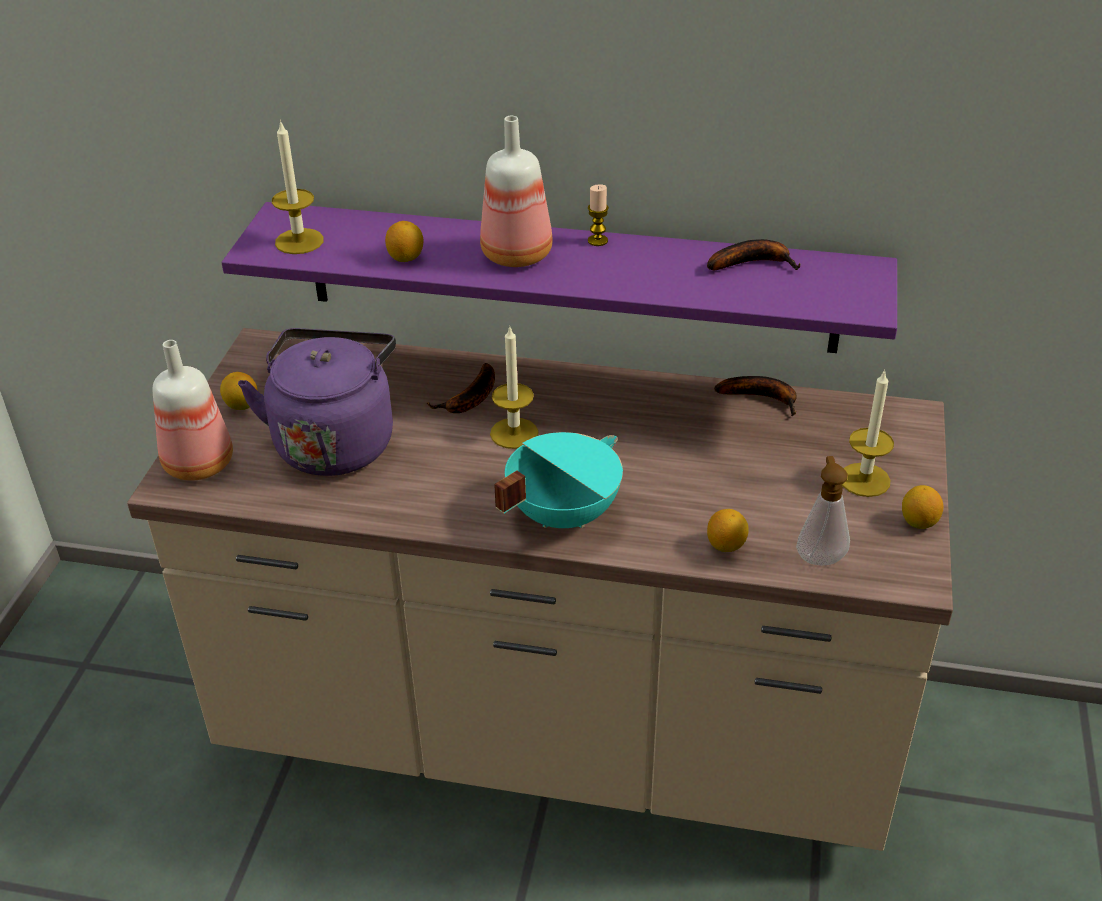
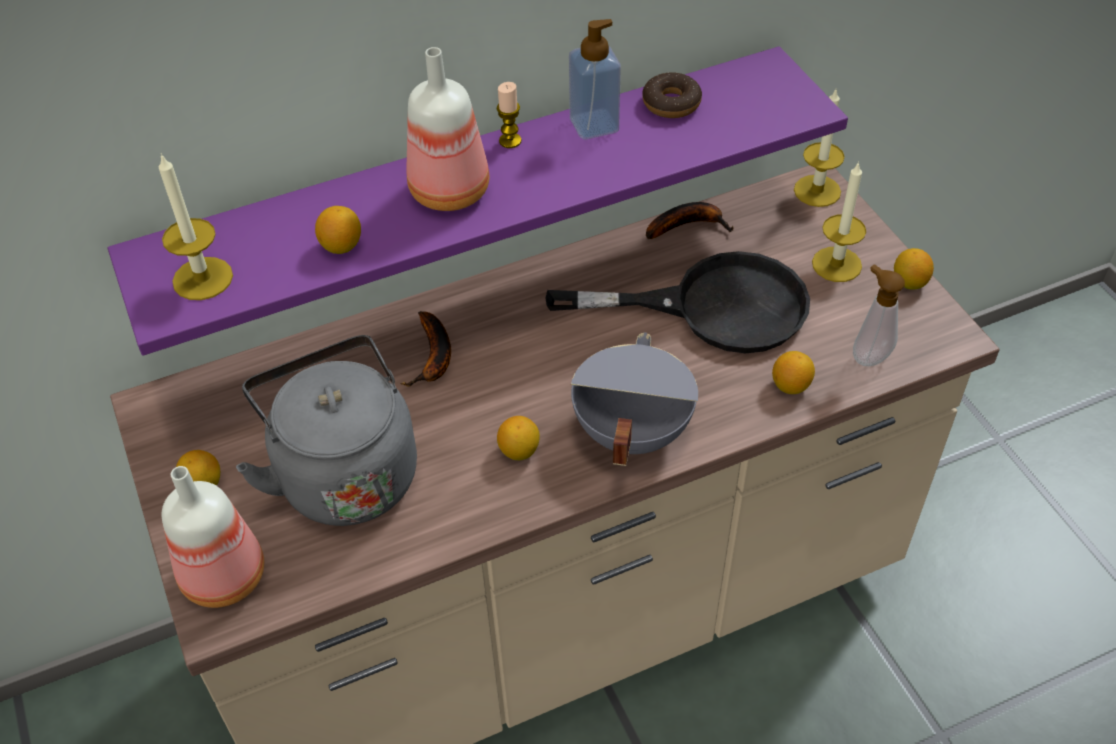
camera: 35 degrees left, 10 degrees up
purple kettle [238,328,396,476] -> grey kettle [236,335,417,526]
candle [490,325,538,449] -> candle moved to [794,90,845,207]
turquoise cooking pot [494,432,623,528] -> grey cooking pot [571,333,698,466]
banana [707,239,801,270] -> donut [642,72,702,118]
none -> lemon [497,416,540,460]
none -> black frying pan [545,251,810,353]
none -> soap dispenser [569,19,621,139]

